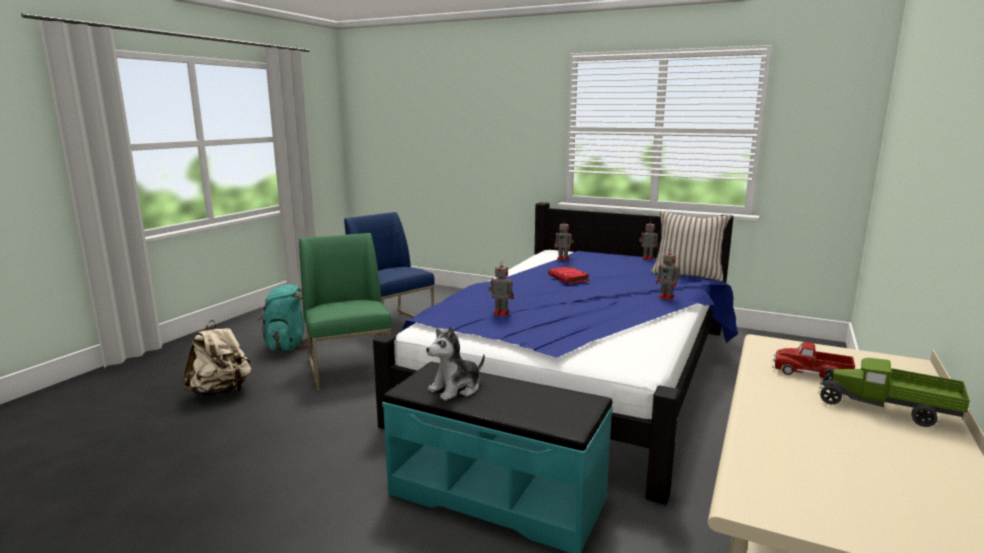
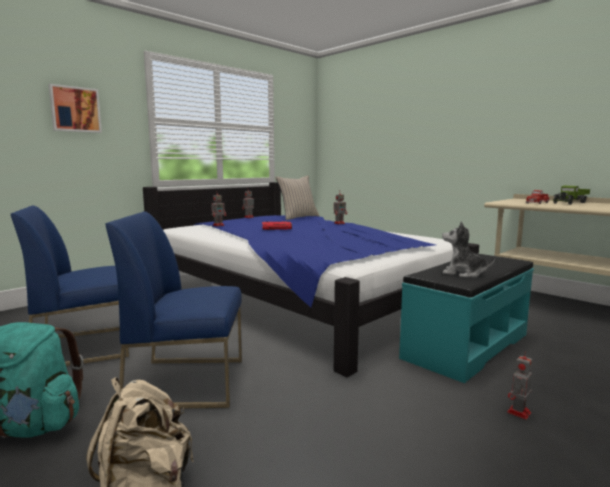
camera: 70 degrees left, 5 degrees down
green chair [299,233,392,391] -> blue chair [105,211,242,409]
plush toy [426,326,485,401] -> plush toy turned 135 degrees clockwise [442,221,496,278]
toy robot [488,260,514,317] -> toy robot moved to [507,351,532,420]
none -> picture [48,84,102,133]

